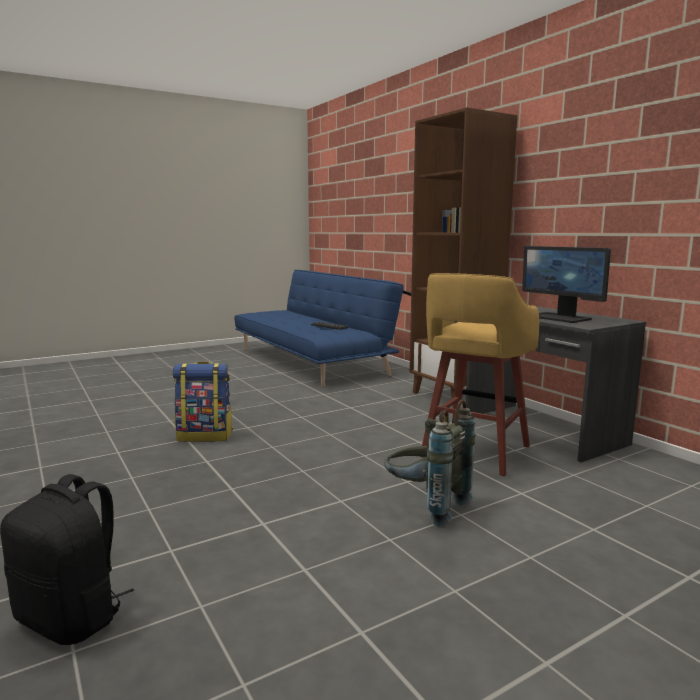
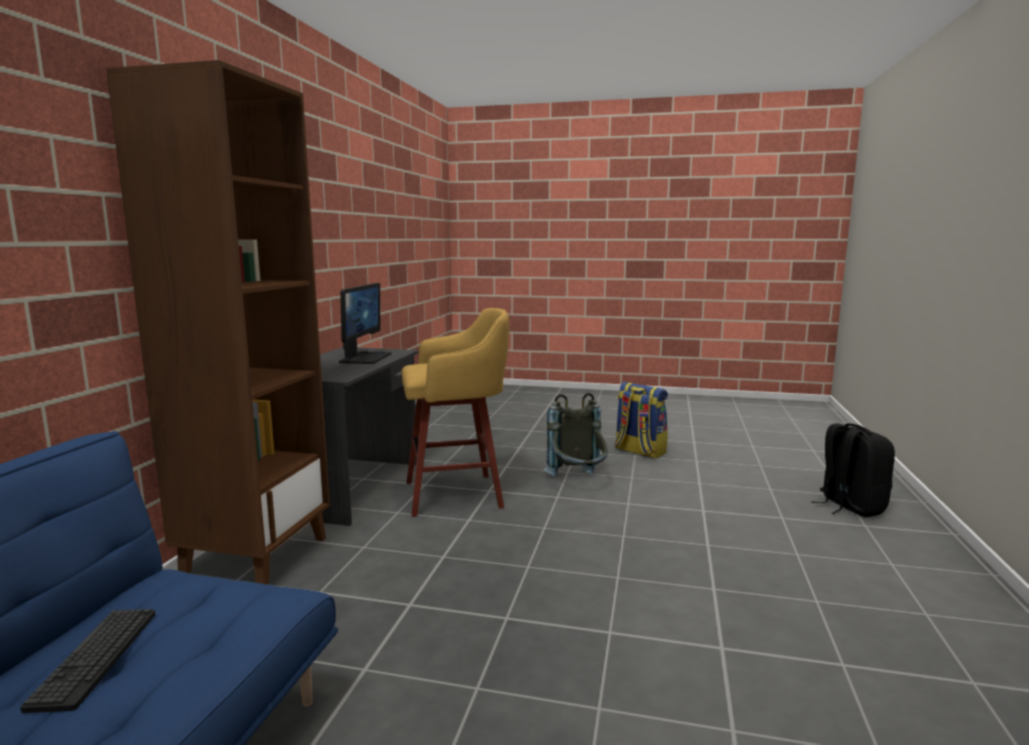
camera: 135 degrees left, 0 degrees up
backpack [172,362,233,442] -> backpack moved to [615,382,668,459]

